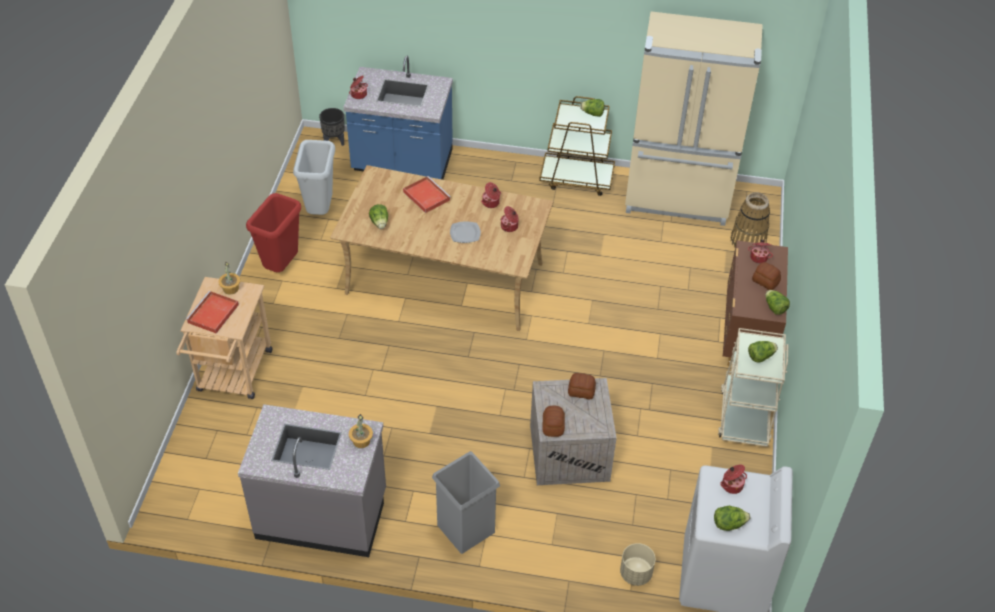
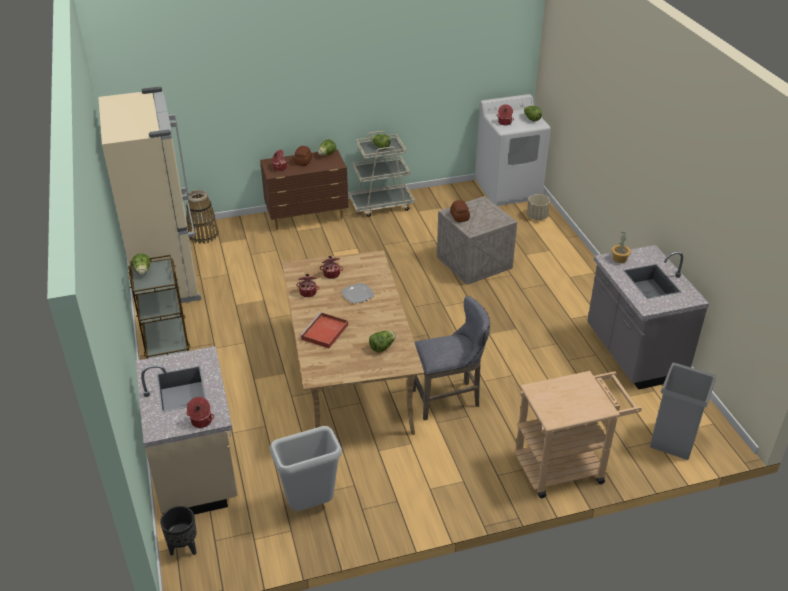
camera: 115 degrees left, 10 degrees down
red tray [186,291,239,333] -> none
potted plant [218,261,240,295] -> none
red trash can [246,193,301,272] -> none
blue counter [343,56,453,180] -> beige counter [136,346,238,515]
grey trash can [432,451,500,554] -> grey trash can moved to [650,362,716,460]
bread [542,405,565,437] -> none
none -> grey stool [413,296,490,420]

